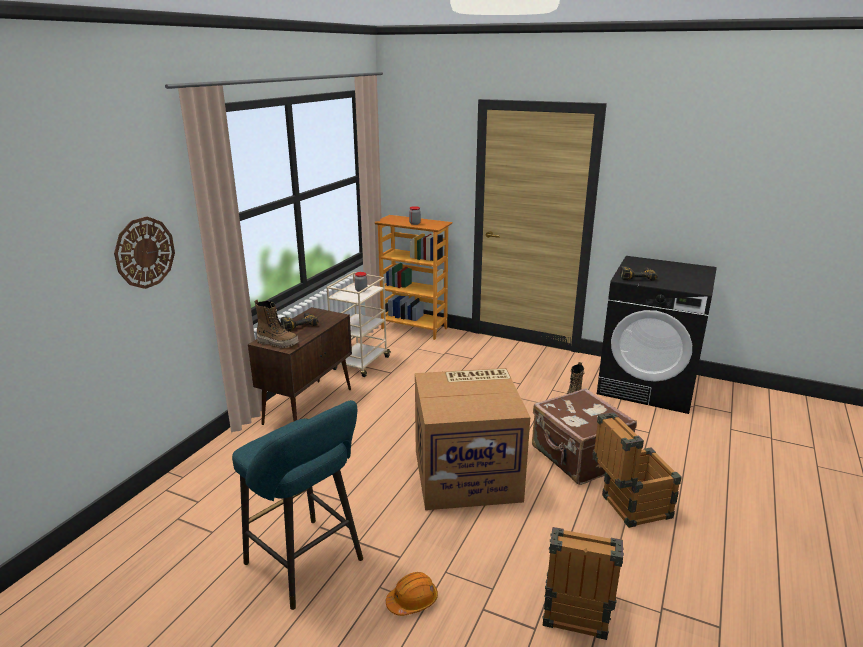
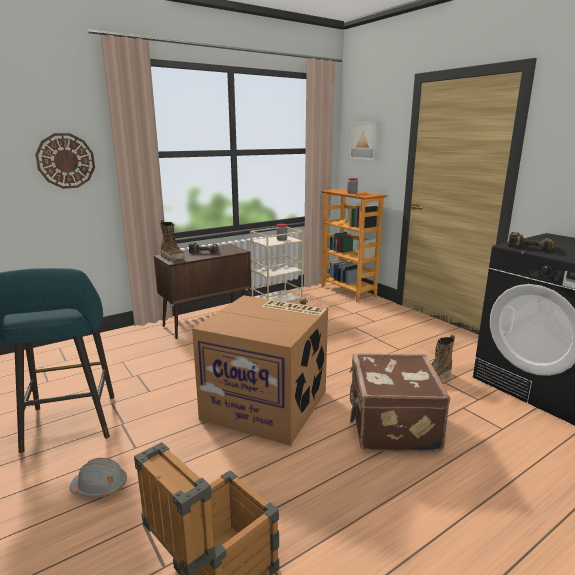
camera: 30 degrees right, 5 degrees down
orange hard hat [386,572,438,616] -> grey hard hat [69,458,127,497]
crate [593,412,682,528] -> none
none -> picture [350,122,379,160]

